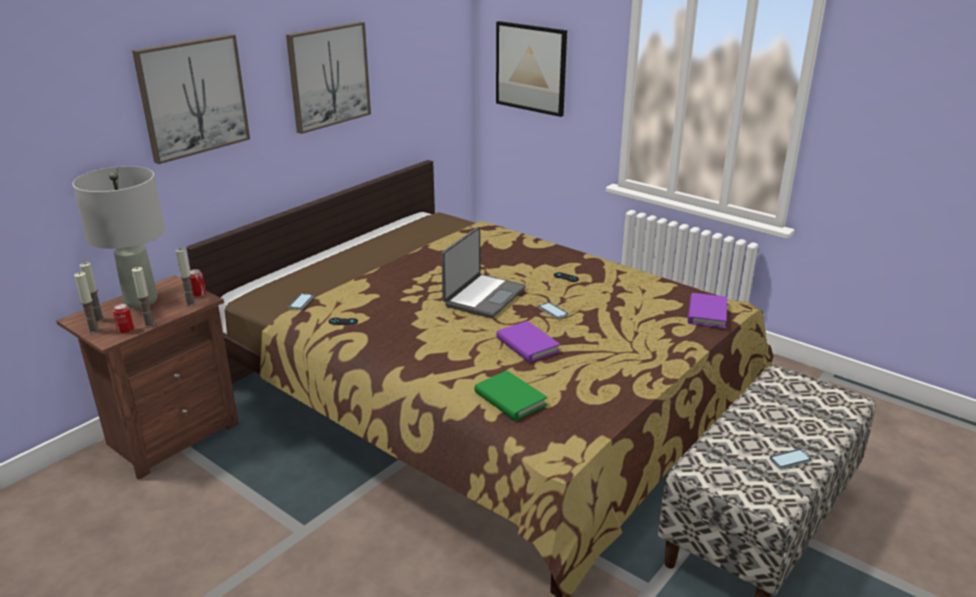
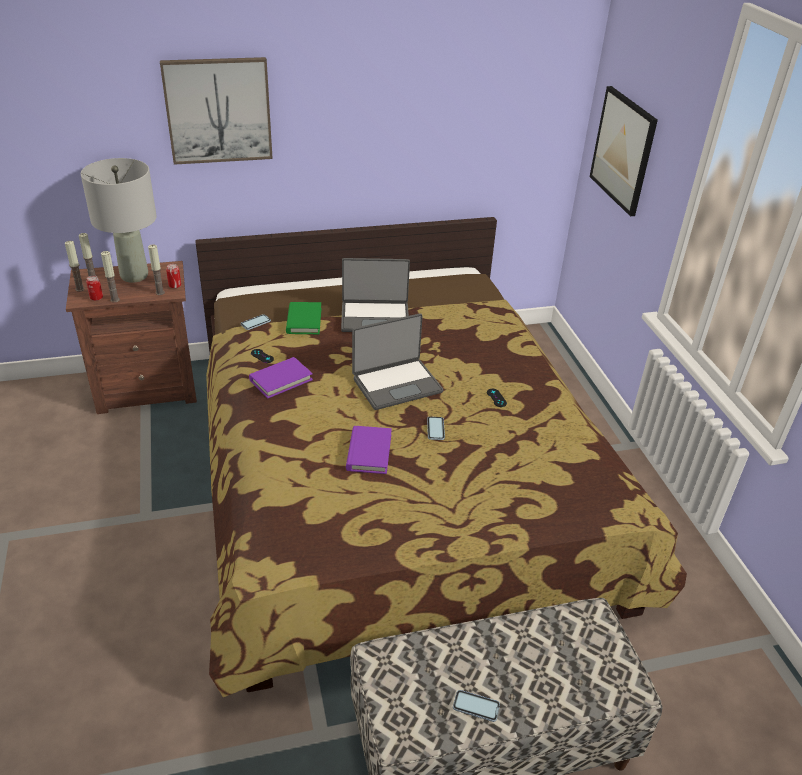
camera: 35 degrees right, 10 degrees up
picture [286,22,371,134] -> none
green book [474,371,548,421] -> green book moved to [286,302,322,334]
purple book [688,293,727,328] -> purple book moved to [249,357,313,398]
none -> laptop [341,258,410,332]

